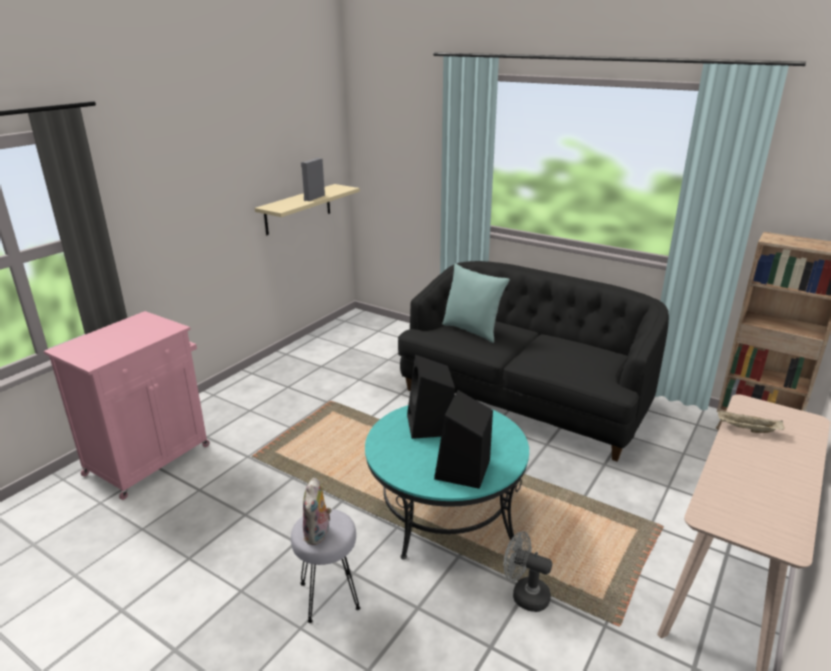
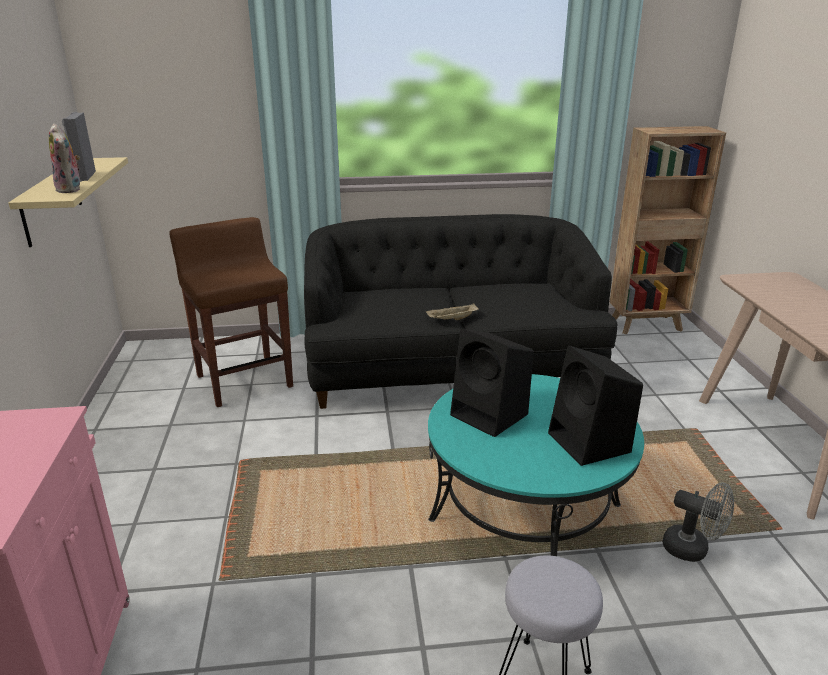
camera: 40 degrees left, 0 degrees up
plush toy [303,478,332,545] -> plush toy moved to [49,123,80,193]
turquoise pillow [442,263,510,343] -> none
grey fan [503,531,552,612] -> grey fan turned 135 degrees counterclockwise [662,482,734,562]
beige tray [718,410,785,433] -> beige tray moved to [426,303,479,320]
none -> brown stool [170,217,293,407]

